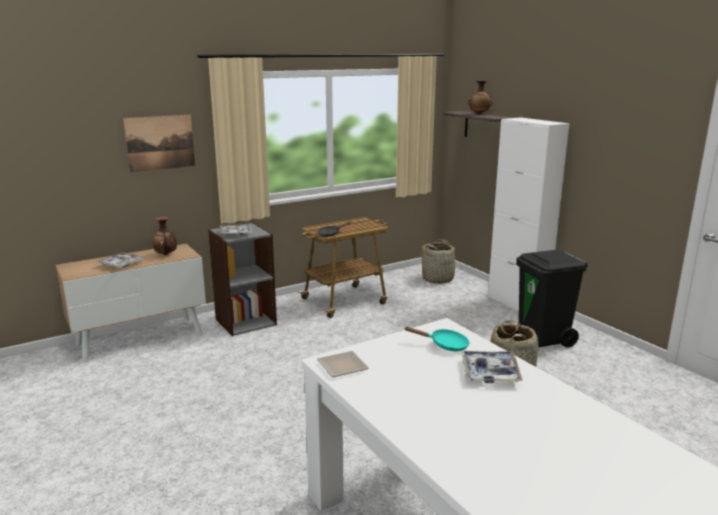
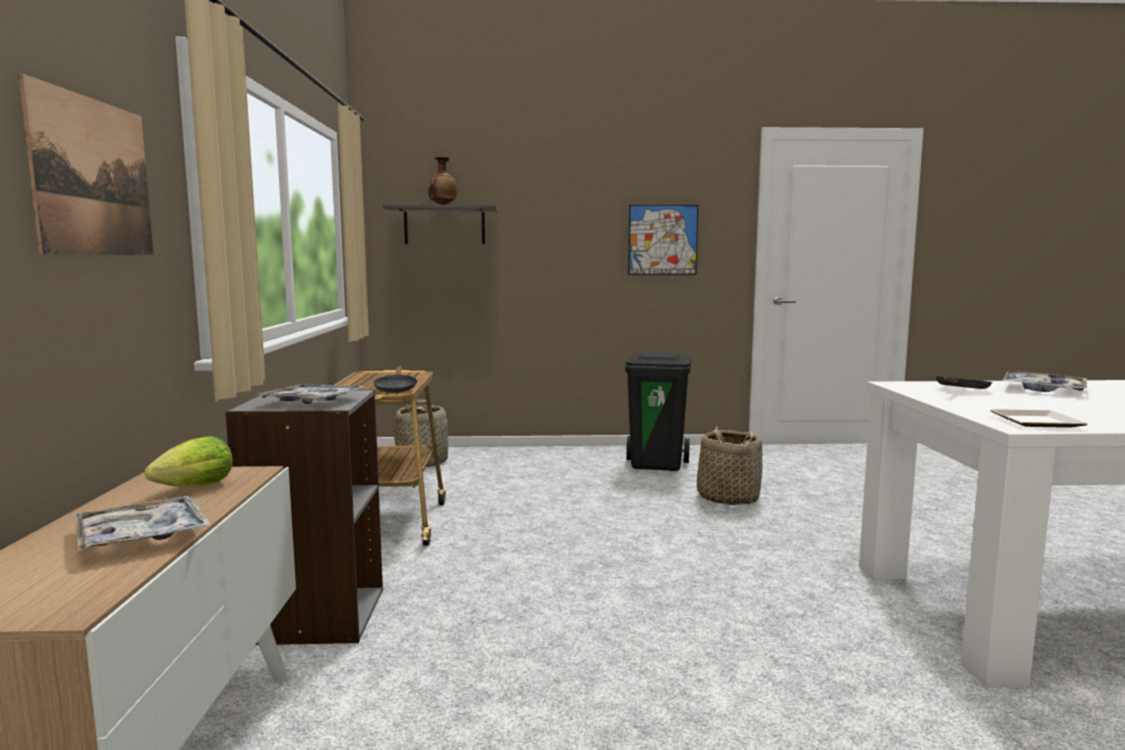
camera: 60 degrees left, 10 degrees down
vase [153,217,177,255] -> lettuce [145,436,233,487]
turquoise frying pan [405,327,469,351] -> black frying pan [936,376,992,389]
white cabinet [488,117,570,311] -> none
none -> picture [628,205,698,275]

